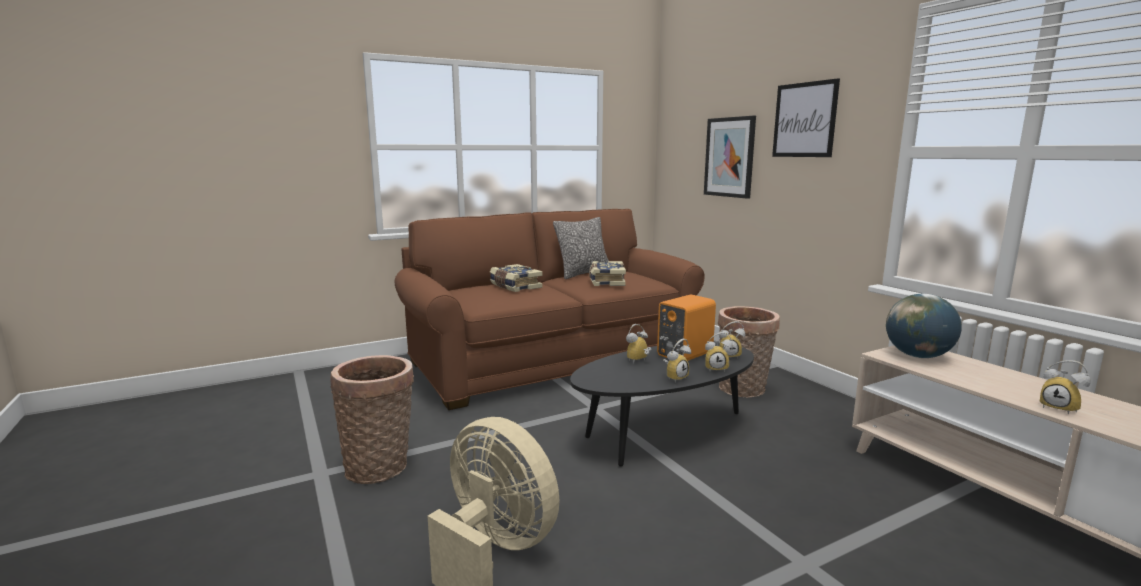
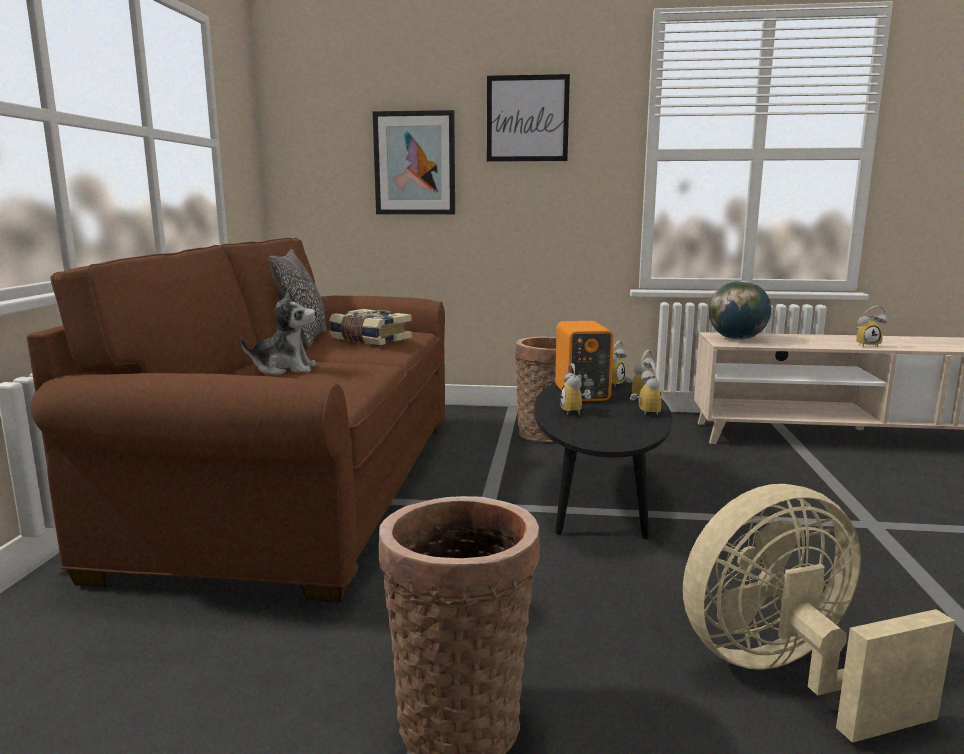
camera: 55 degrees left, 0 degrees up
book [490,264,543,292] -> plush toy [240,288,316,375]

